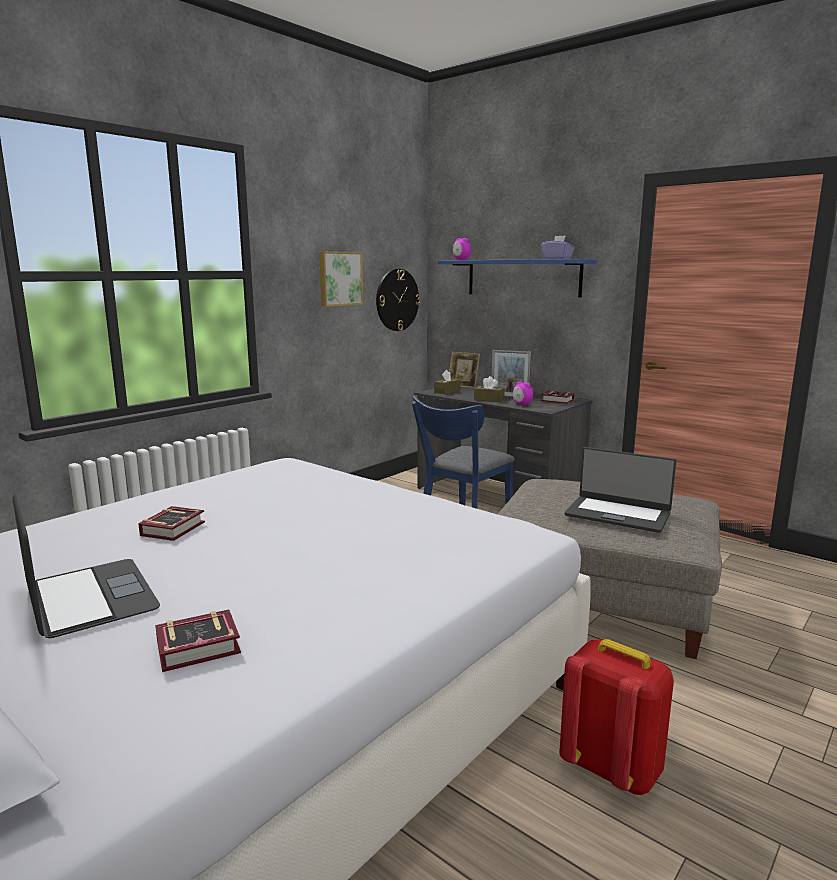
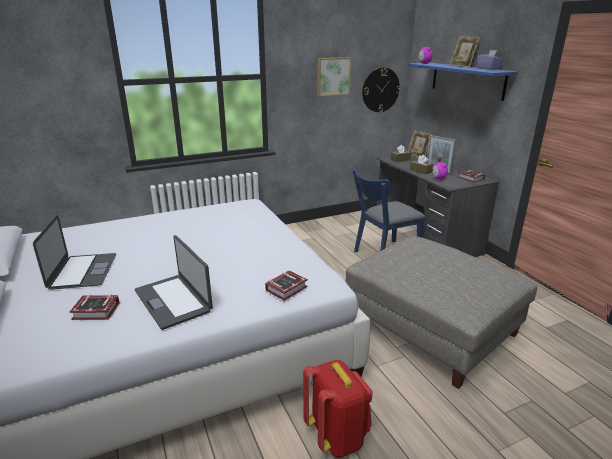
camera: 25 degrees right, 10 degrees up
book [138,506,205,541] -> book moved to [265,271,308,301]
laptop [565,447,676,533] -> laptop moved to [135,235,213,330]
none -> picture frame [450,36,480,67]

